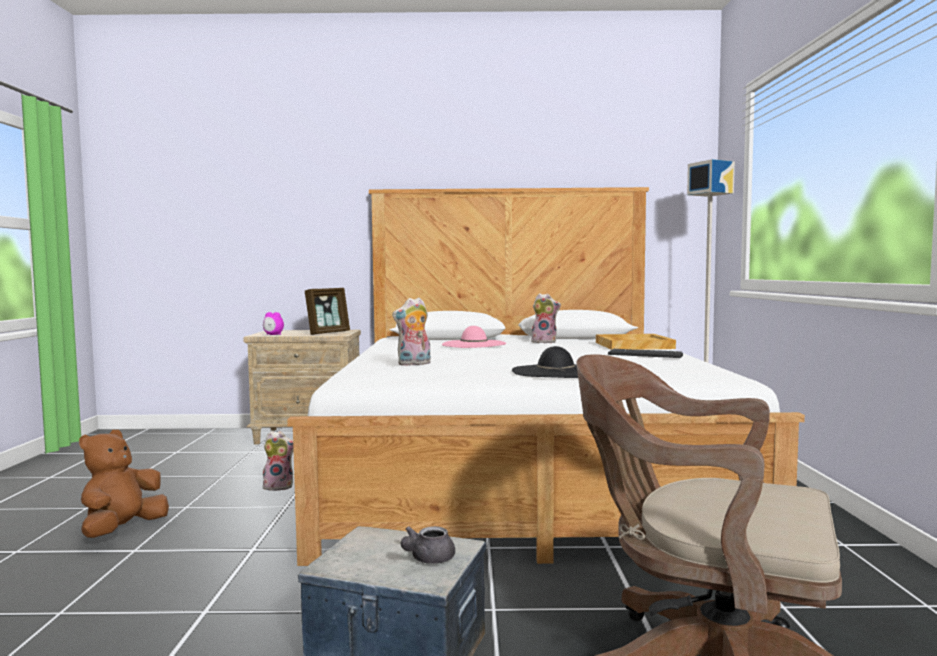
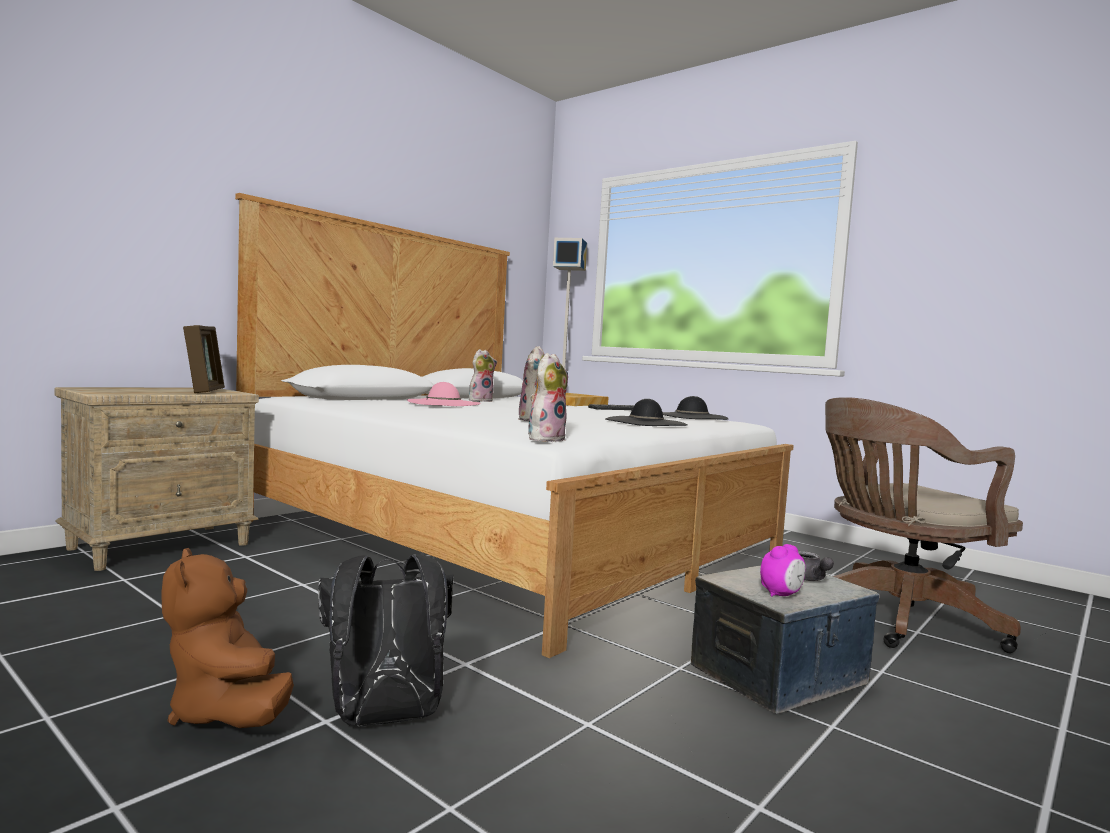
camera: 50 degrees left, 0 degrees up
plush toy [261,431,293,491] -> plush toy moved to [528,353,568,442]
alarm clock [263,312,284,335] -> alarm clock moved to [760,544,806,597]
none -> black backpack [318,554,453,727]
none -> black hat [663,396,729,420]

